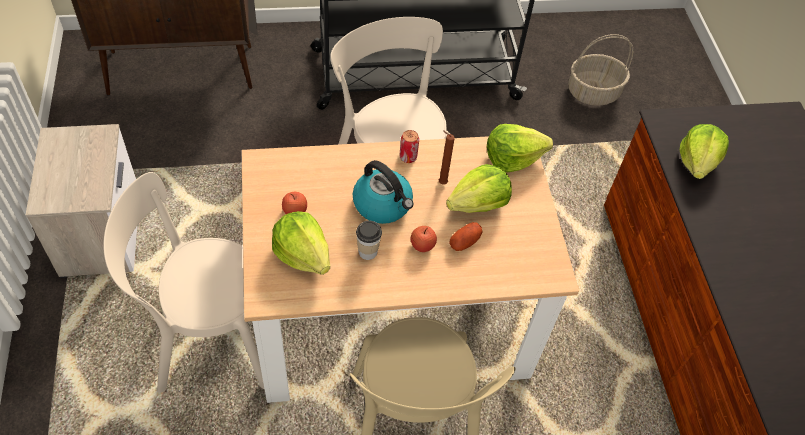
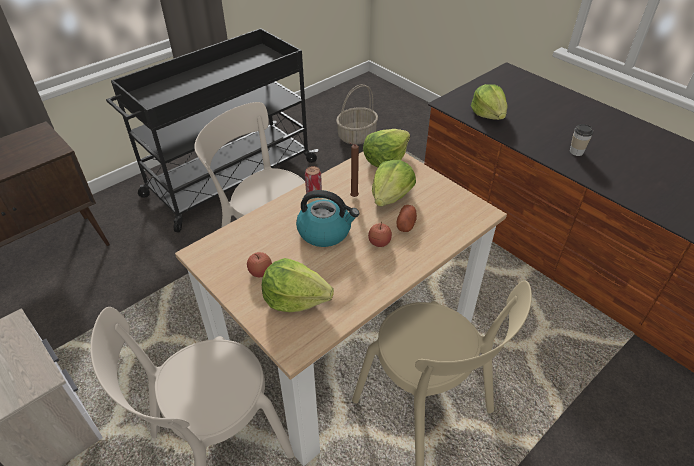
camera: 30 degrees left, 10 degrees down
cup [356,221,382,260] -> cup moved to [570,124,593,156]

